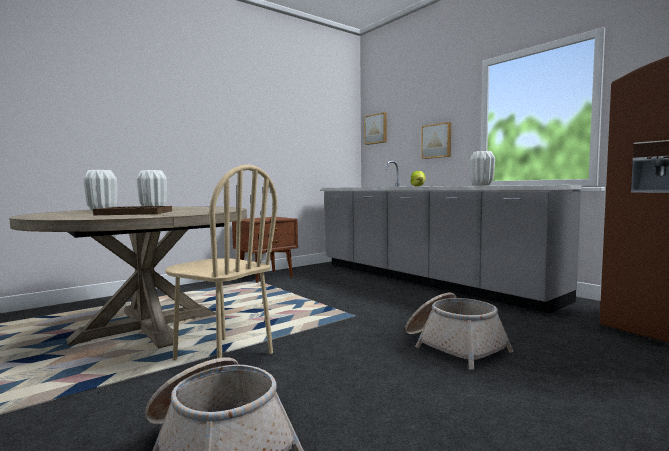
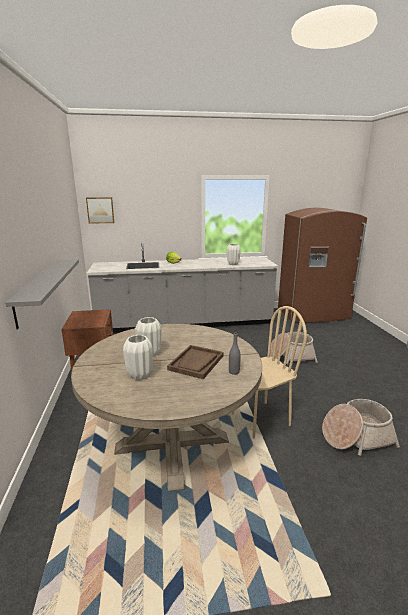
camera: 60 degrees left, 15 degrees up
picture [421,122,451,159] -> none
none -> grey shelf [5,259,79,329]
none -> grey bottle [229,332,241,375]

